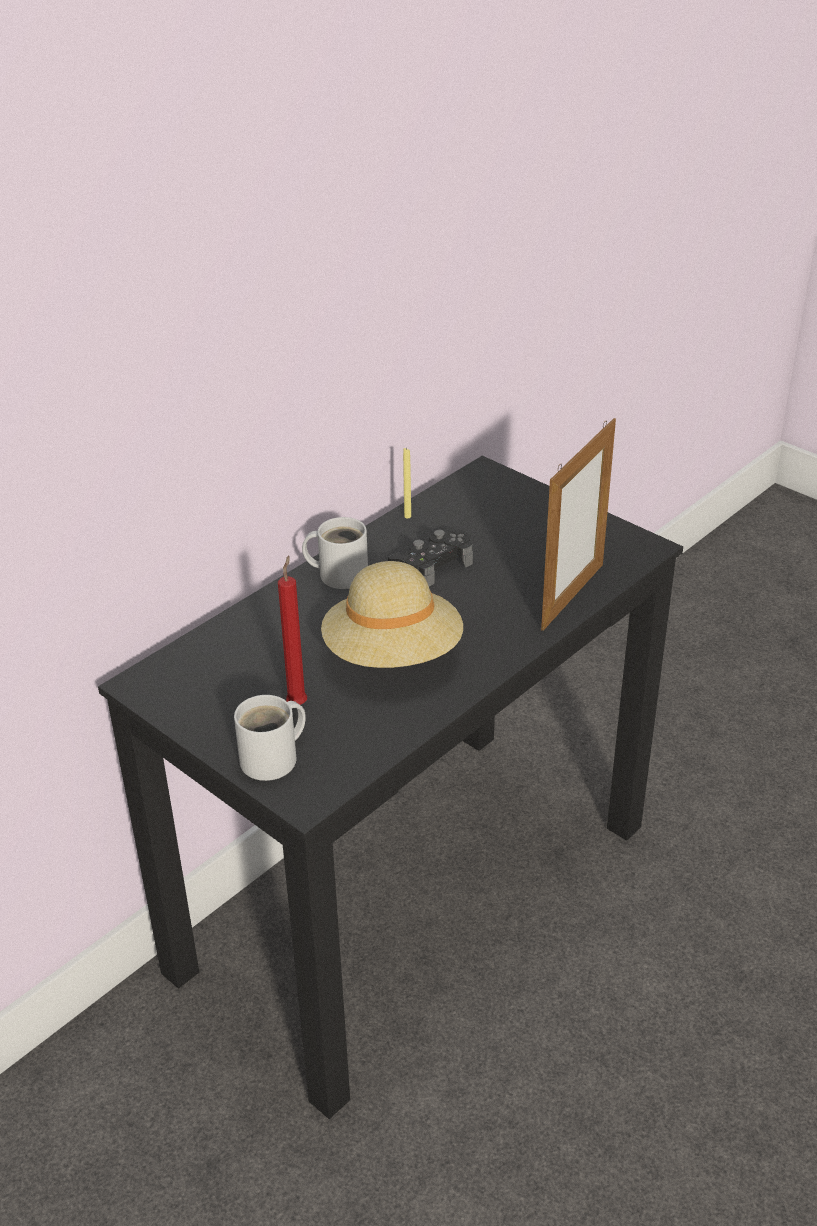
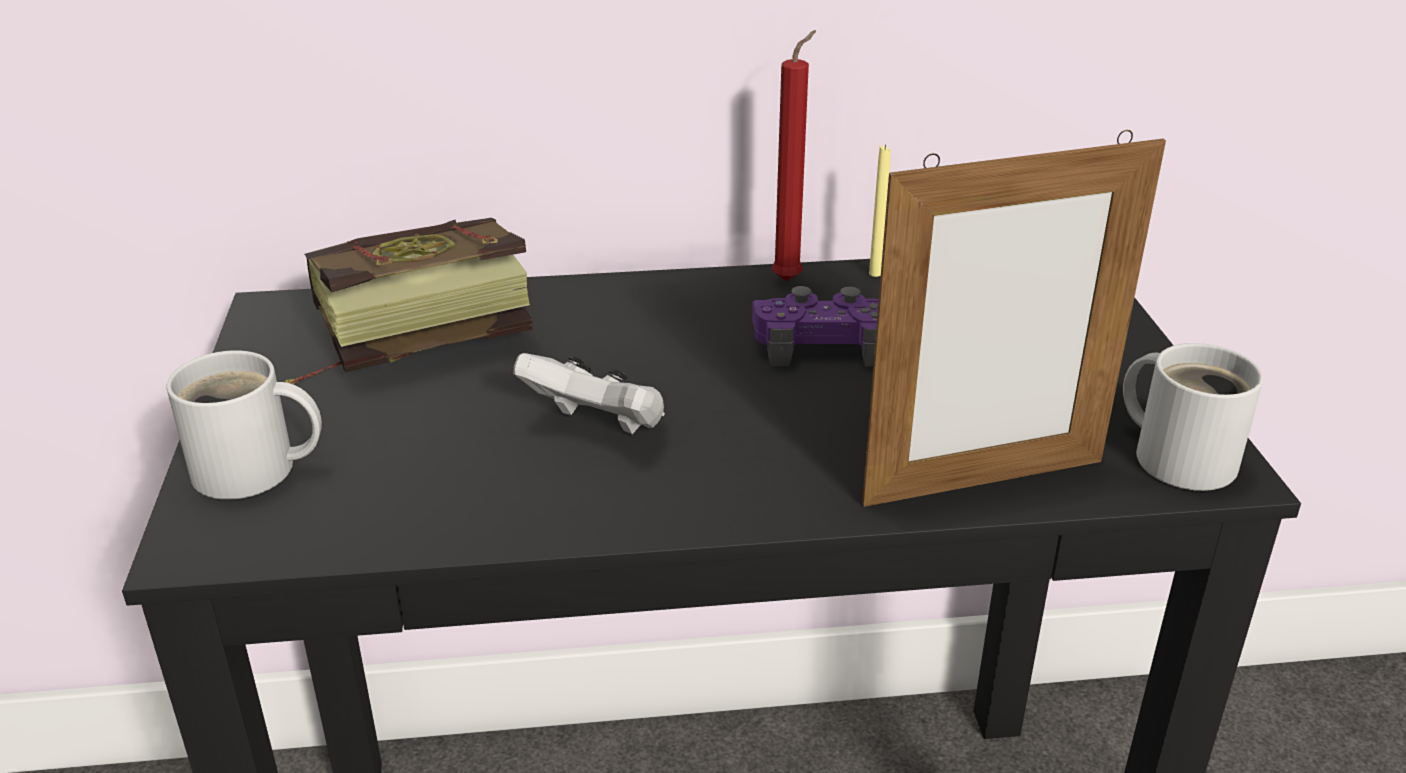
camera: 40 degrees right, 5 degrees down
red candle [278,555,307,705] -> red candle moved to [772,30,816,281]
white mug [302,517,368,589] -> white mug moved to [1123,343,1263,491]
beige hat [321,561,463,668] -> white game controller [513,353,665,434]
black game controller [388,529,473,586] -> purple game controller [752,286,879,366]
none -> book [285,218,533,384]

